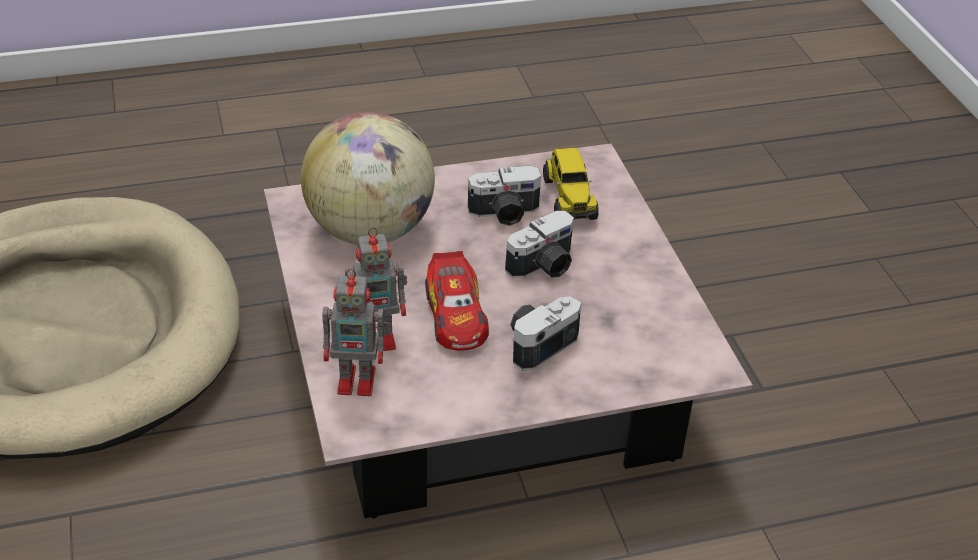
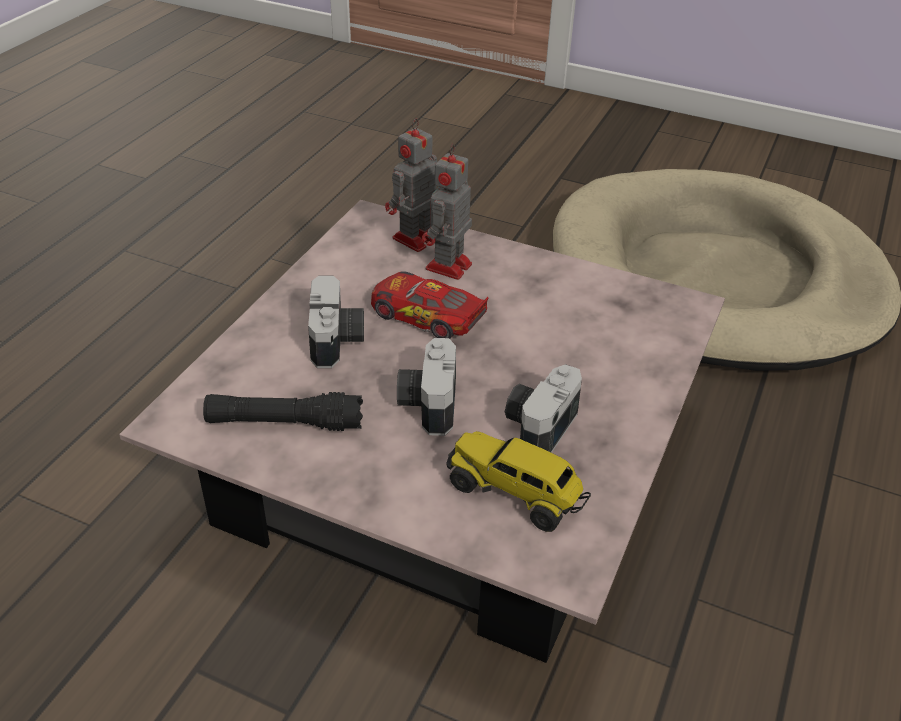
camera: 130 degrees right, 0 degrees up
globe [301,112,435,245] -> none
none -> black flashlight [203,392,363,431]

